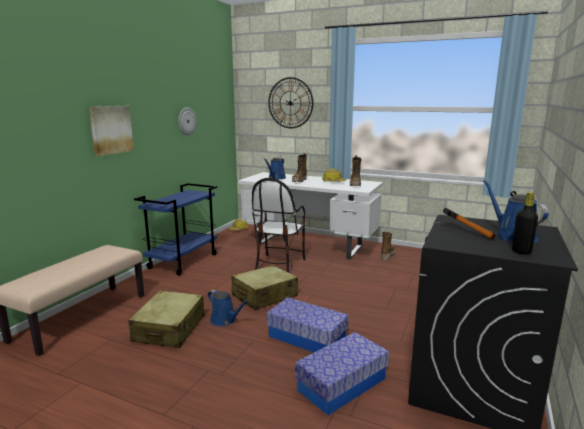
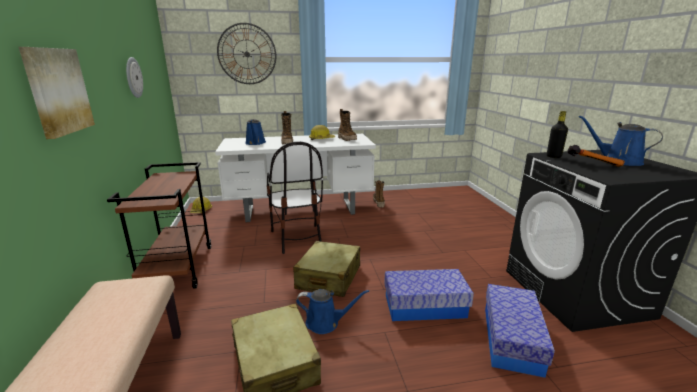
camera: 35 degrees left, 5 degrees up
blue cart [134,183,217,276] -> brown cart [107,162,211,289]
black bottle [512,192,538,254] -> black bottle moved to [547,111,568,158]

